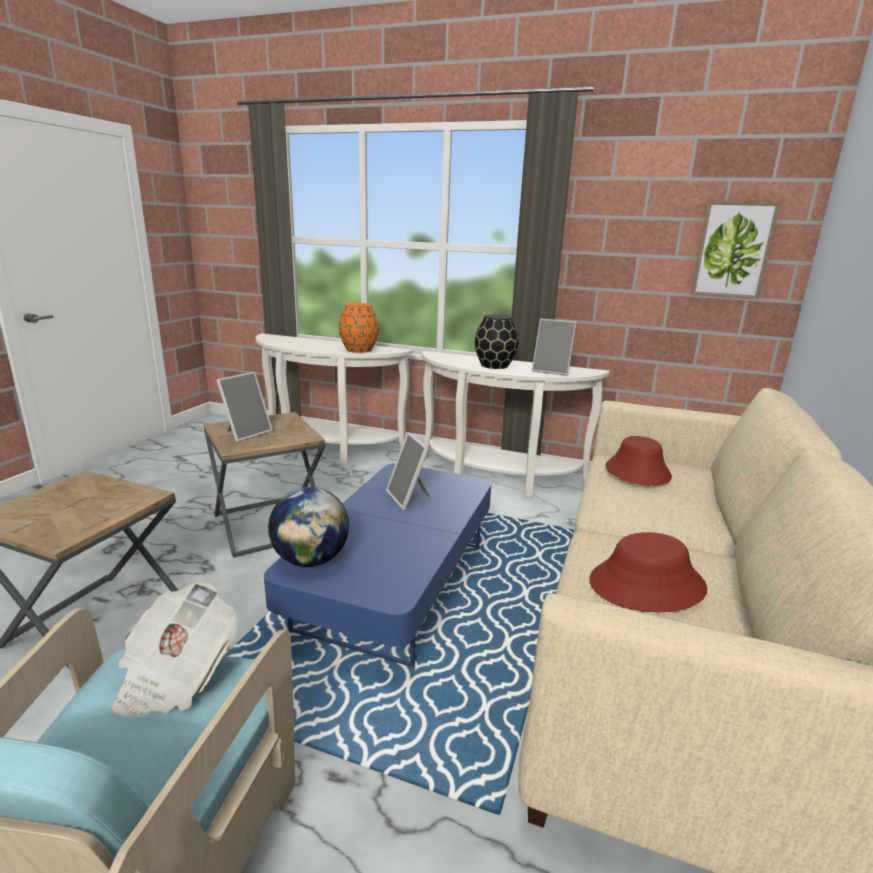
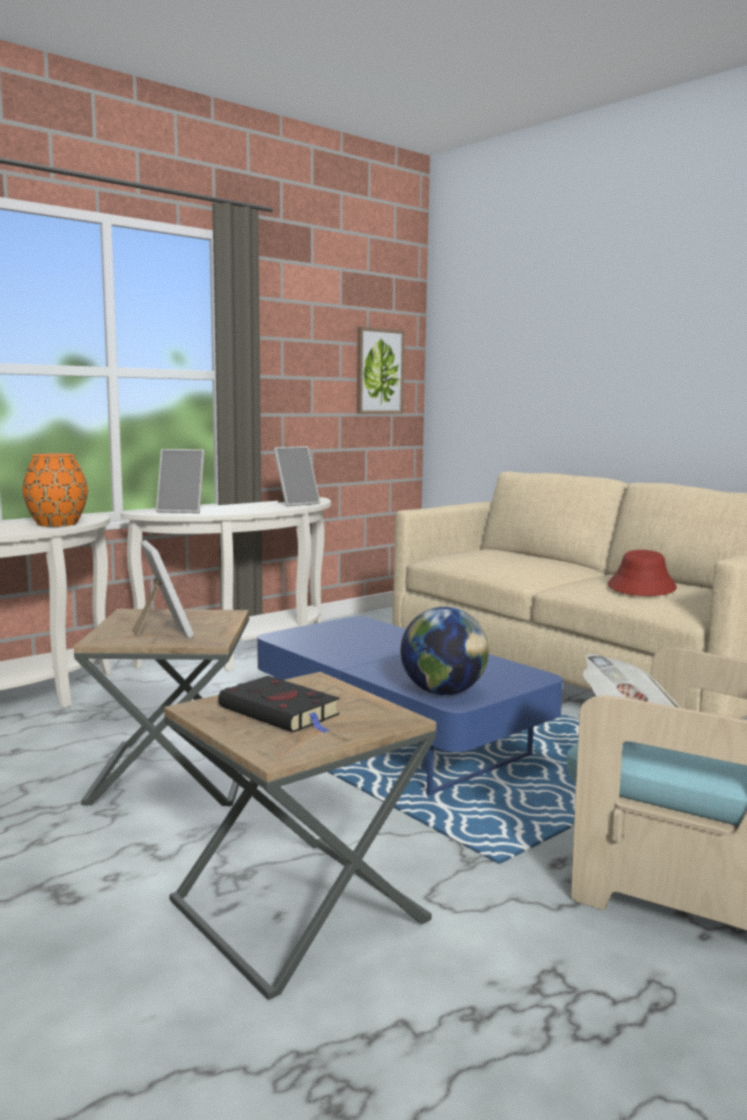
camera: 60 degrees left, 10 degrees down
picture frame [386,432,431,510] -> picture frame moved to [156,449,205,513]
black vase [475,314,518,369] -> none
red hat [605,436,672,486] -> none
none -> black book [218,676,340,733]

